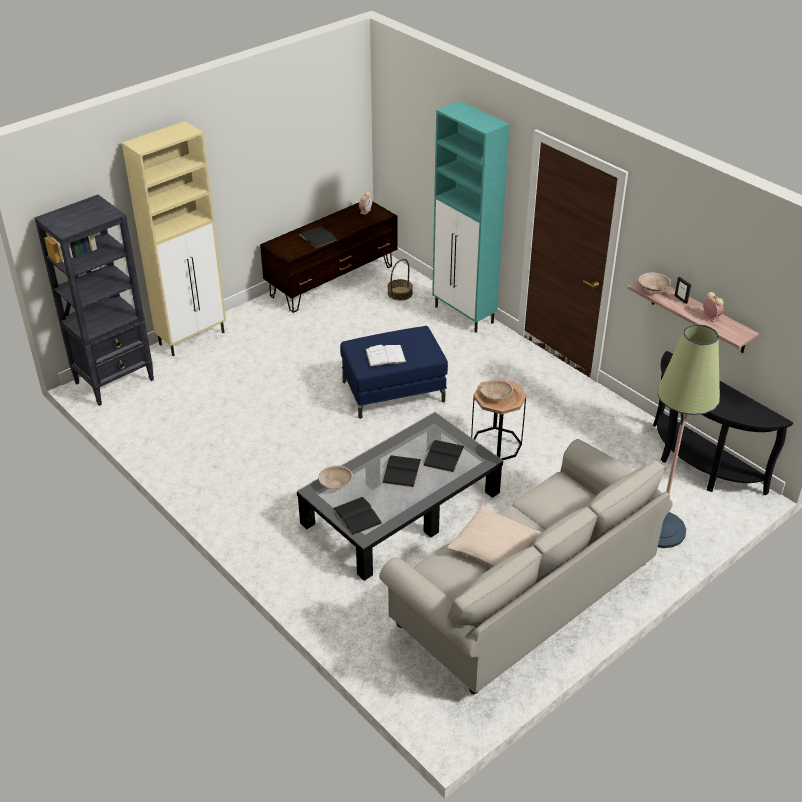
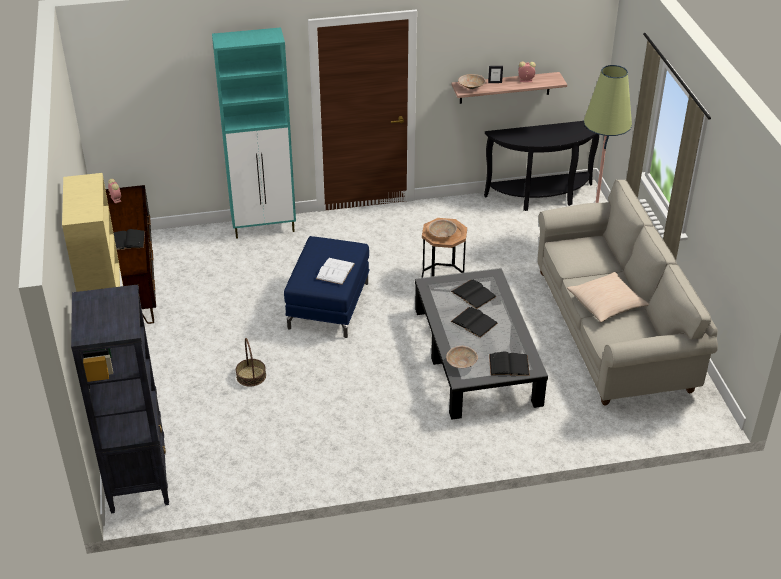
camera: 60 degrees left, 0 degrees up
basket [387,259,413,301] -> basket moved to [236,338,266,387]

